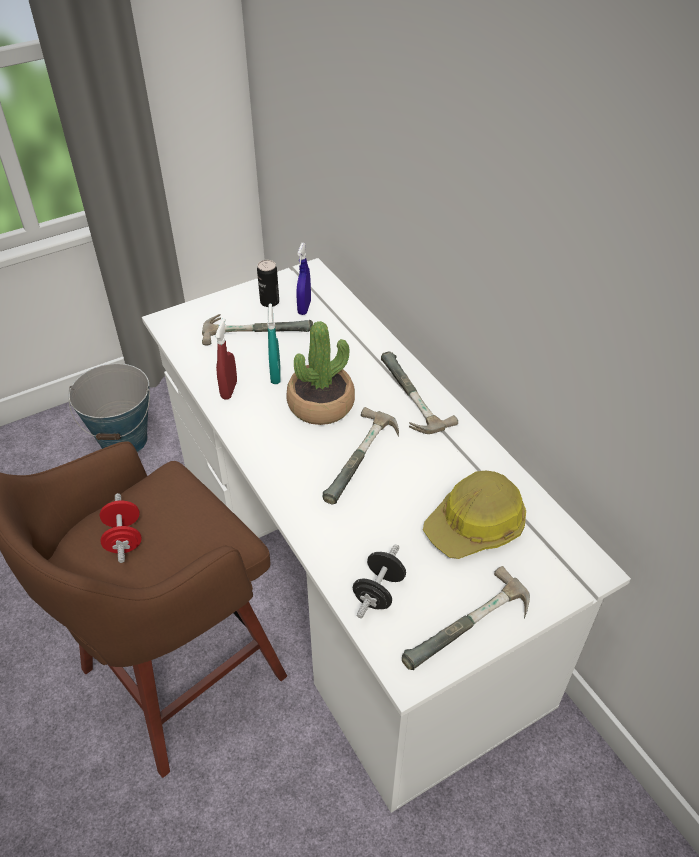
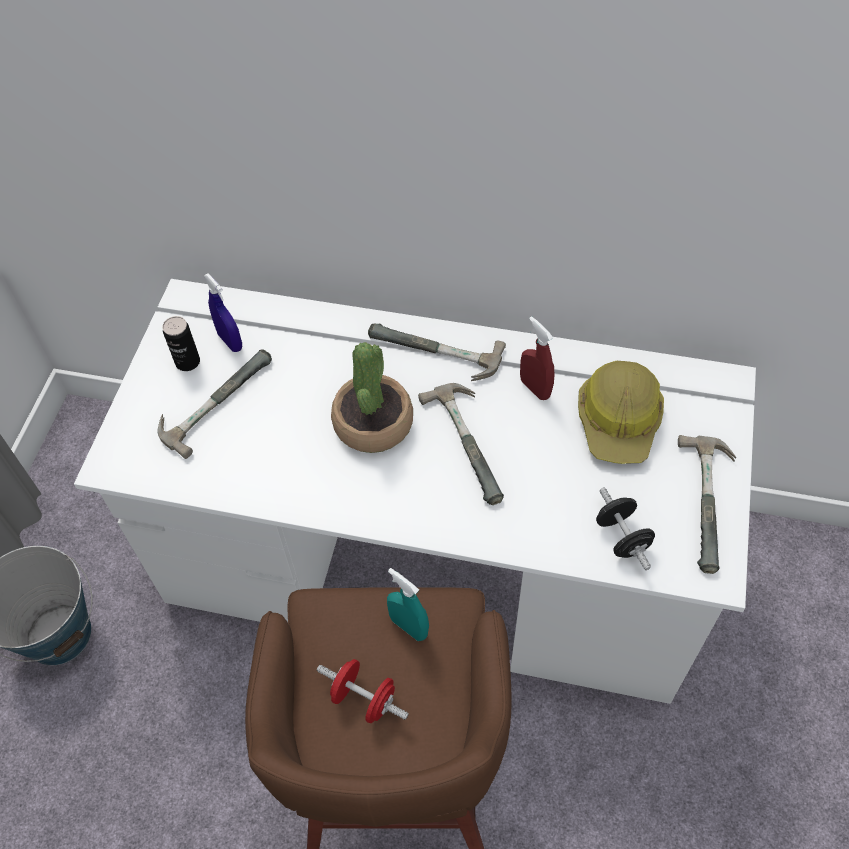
camera: 45 degrees left, 10 degrees up
red spray bottle [215,318,237,400] -> red spray bottle moved to [520,316,555,400]
turquoise spray bottle [268,303,281,384] -> turquoise spray bottle moved to [387,568,429,641]

